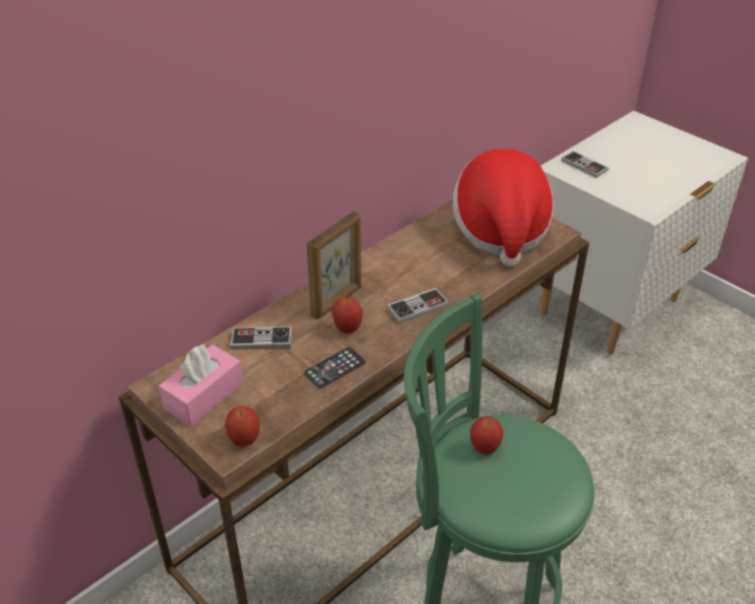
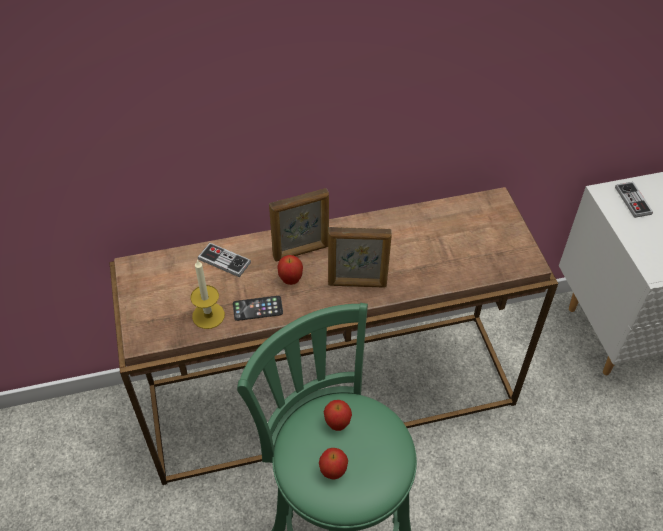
camera: 30 degrees right, 10 degrees up
pink tissue box [158,344,243,426] -> none
apple [225,406,260,447] -> apple moved to [319,448,348,480]
game controller [387,288,449,324] -> picture frame [328,227,392,288]
hat [453,149,554,267] -> none
none -> candle [190,259,225,329]

